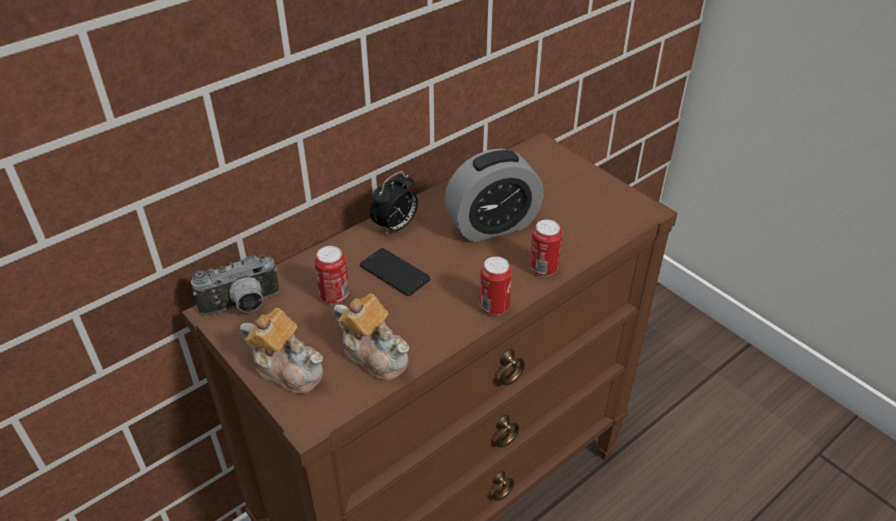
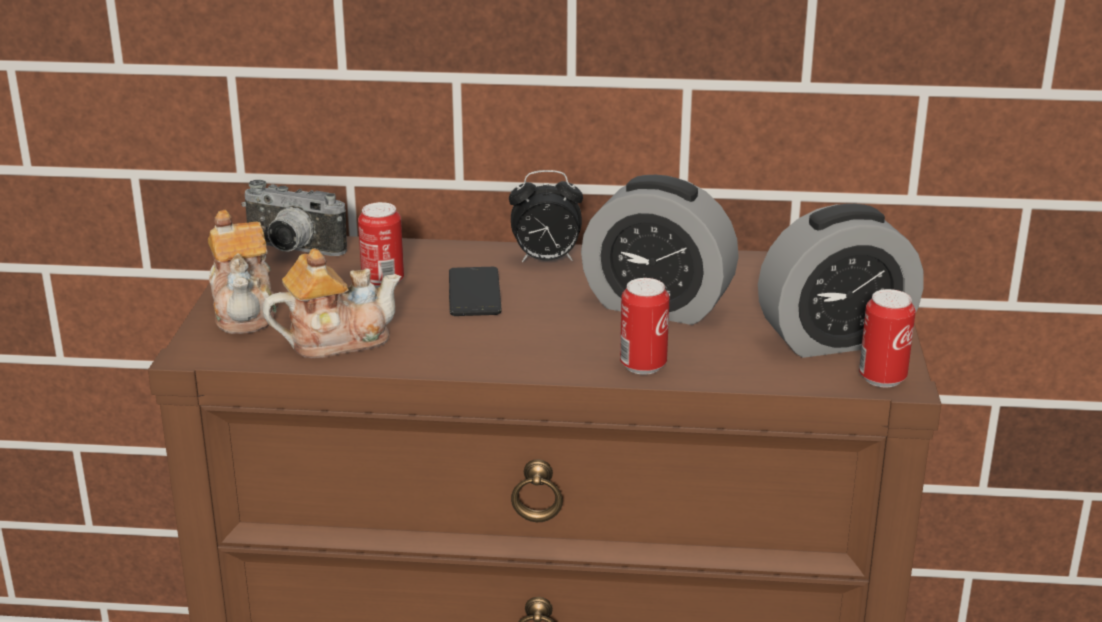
camera: 45 degrees right, 15 degrees down
teapot [333,294,410,380] -> teapot turned 105 degrees counterclockwise [263,249,402,358]
can [479,256,512,315] -> can moved to [859,289,916,387]
none -> alarm clock [758,204,924,358]

